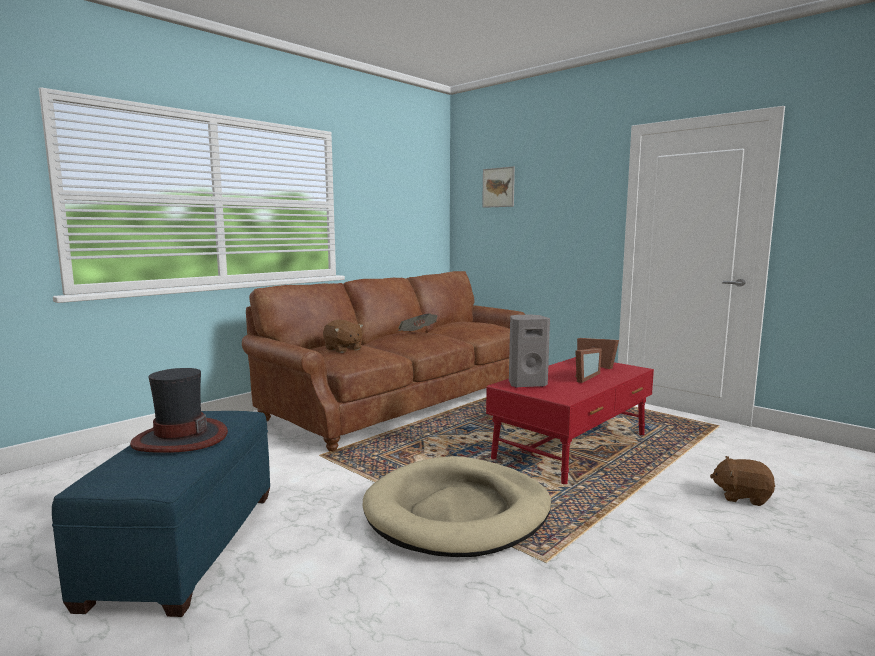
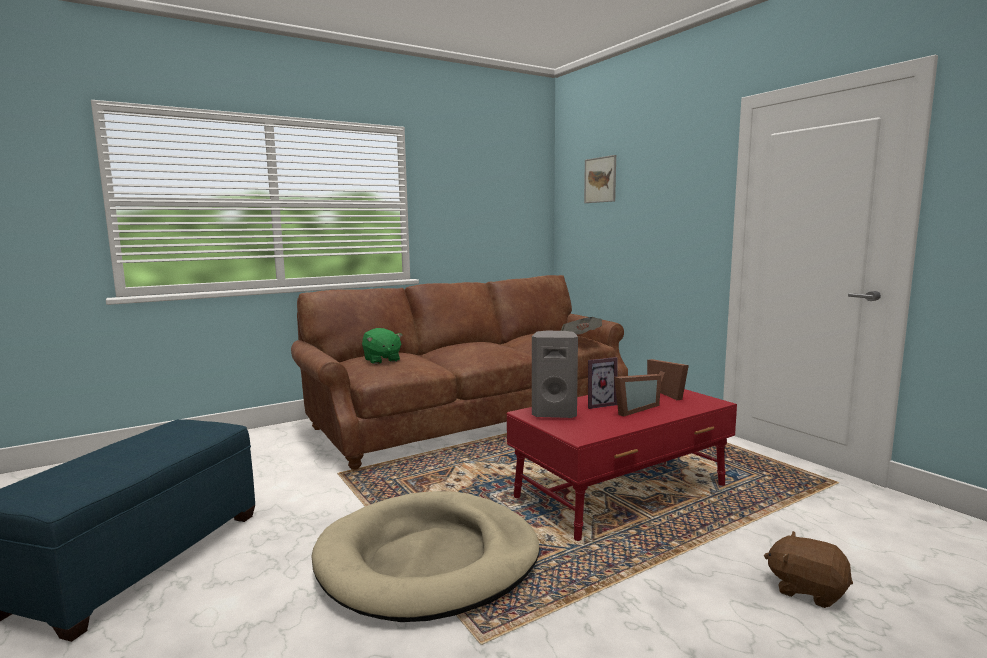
camera: 15 degrees right, 0 degrees up
hat [130,368,228,453] -> none
brown plush toy [323,320,363,353] -> green plush toy [362,328,402,364]
newspaper [398,313,437,331] -> newspaper moved to [561,317,602,335]
none -> picture frame [588,357,618,409]

